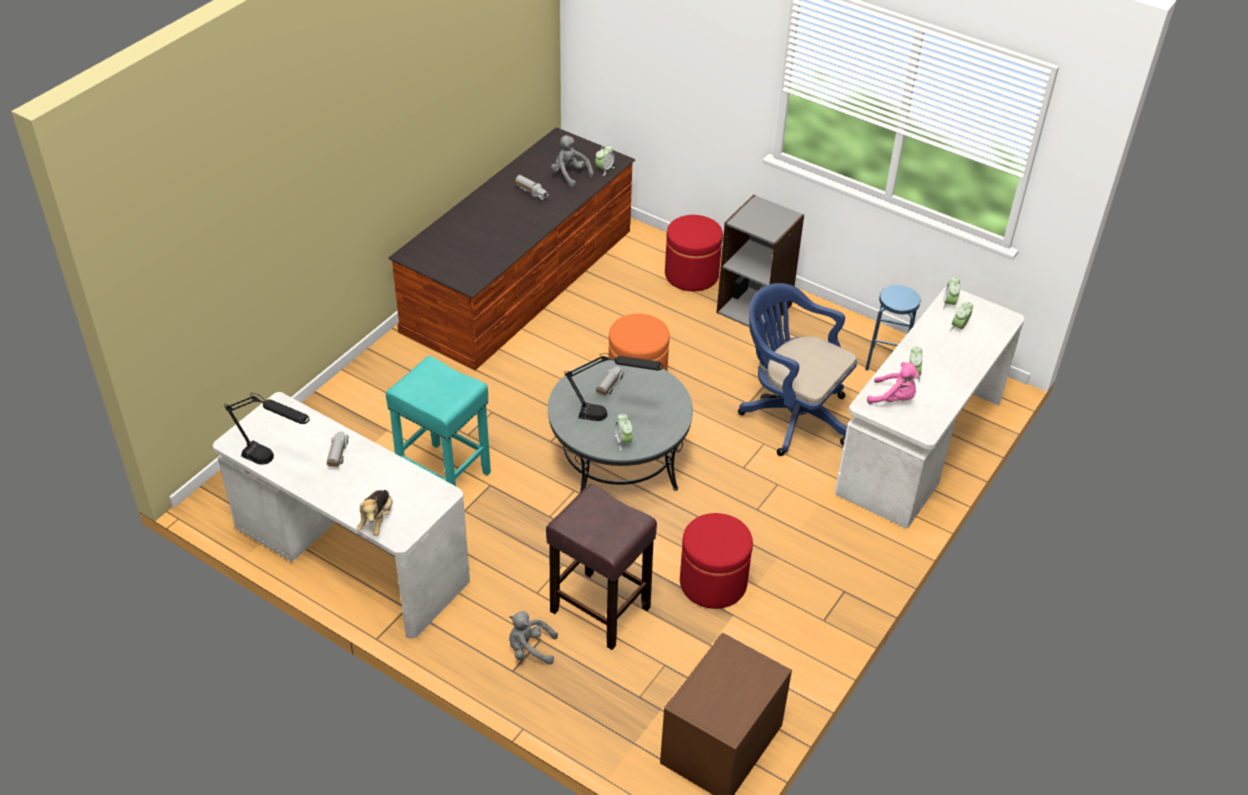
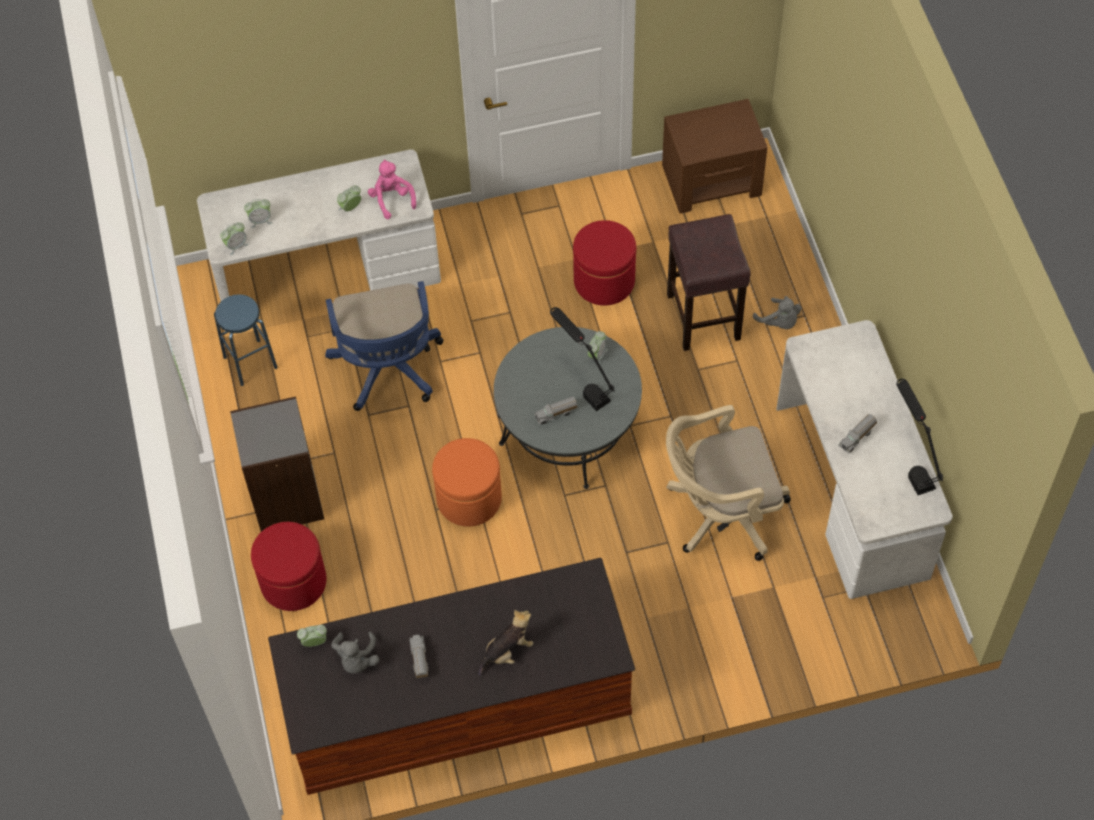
camera: 135 degrees left, 15 degrees up
plush toy [356,490,393,536] -> plush toy moved to [478,610,533,676]
turquoise stool [386,356,491,486] -> beige office chair [666,405,791,561]

